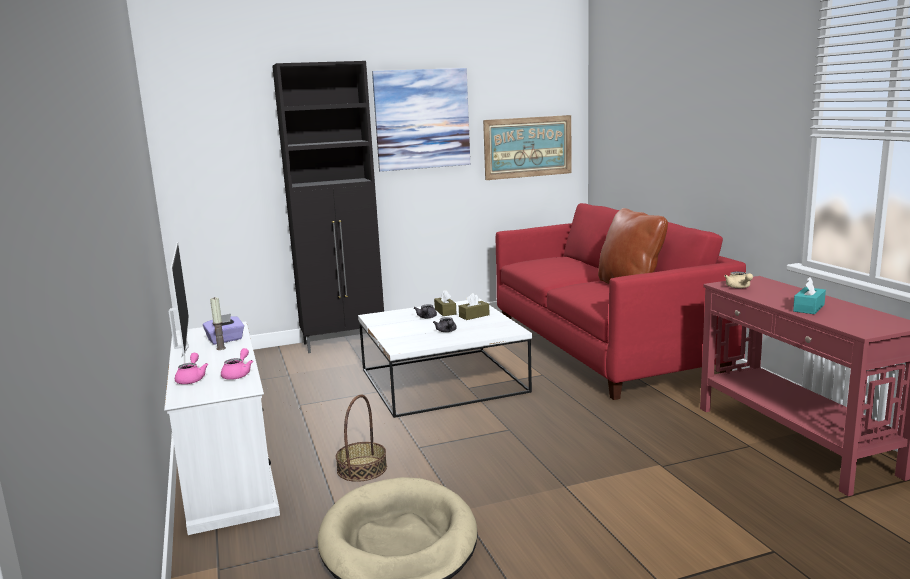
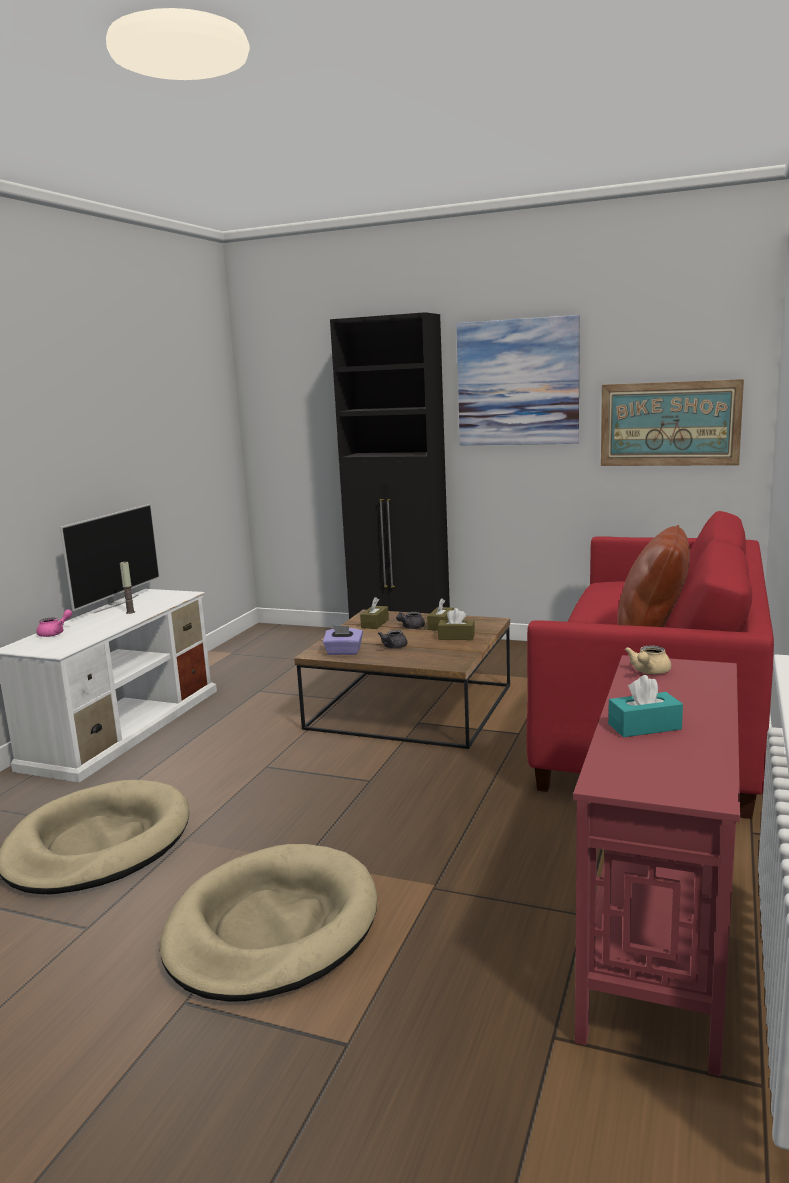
camera: 40 degrees right, 0 degrees up
purple tissue box [203,314,244,345] -> purple tissue box moved to [323,626,363,655]
pink teapot [221,348,253,380] -> none
basket [336,394,387,482] -> none
white coffee table [358,298,532,418] -> brown coffee table [294,610,510,749]
none -> beige dog bed [160,844,377,1002]
none -> brown tissue box [360,597,389,629]

